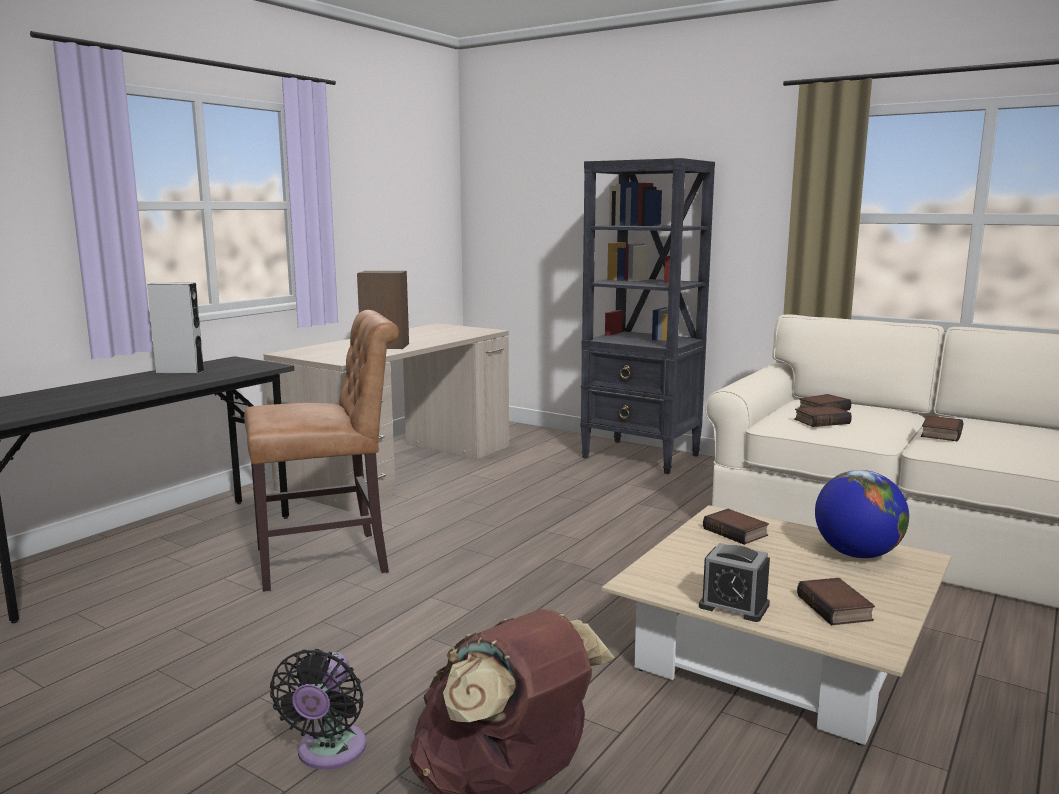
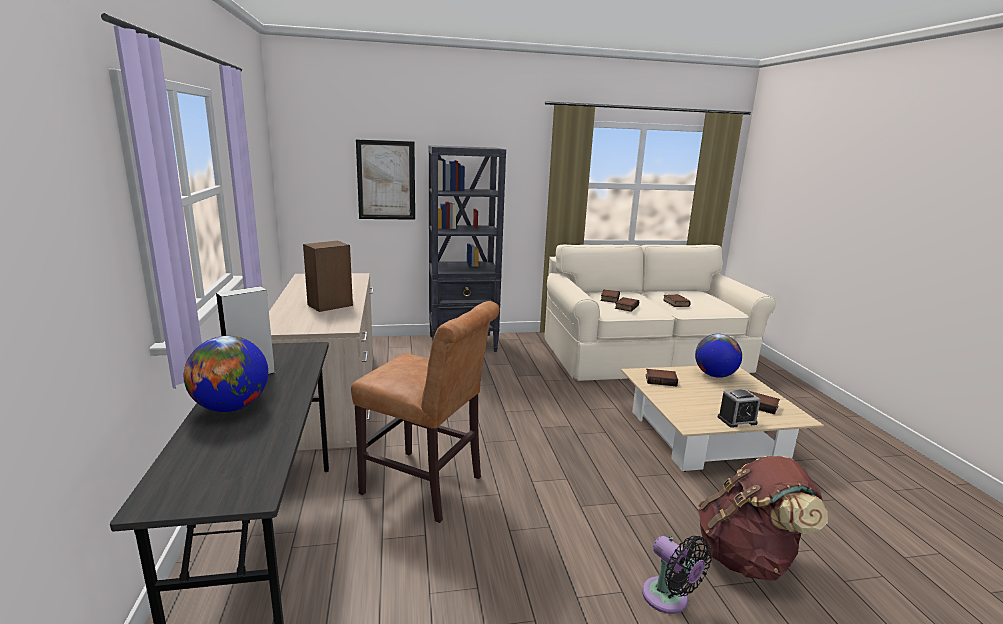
camera: 45 degrees left, 5 degrees up
brown chair [244,310,399,592] -> brown chair turned 90 degrees clockwise [351,301,500,523]
none -> globe [184,336,268,412]
none -> picture [356,139,415,220]

